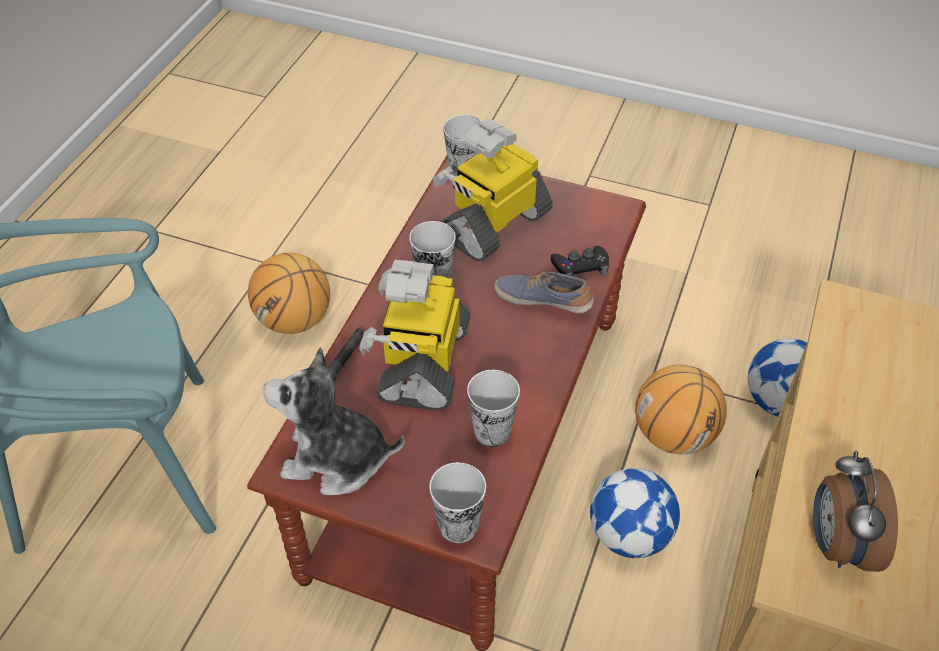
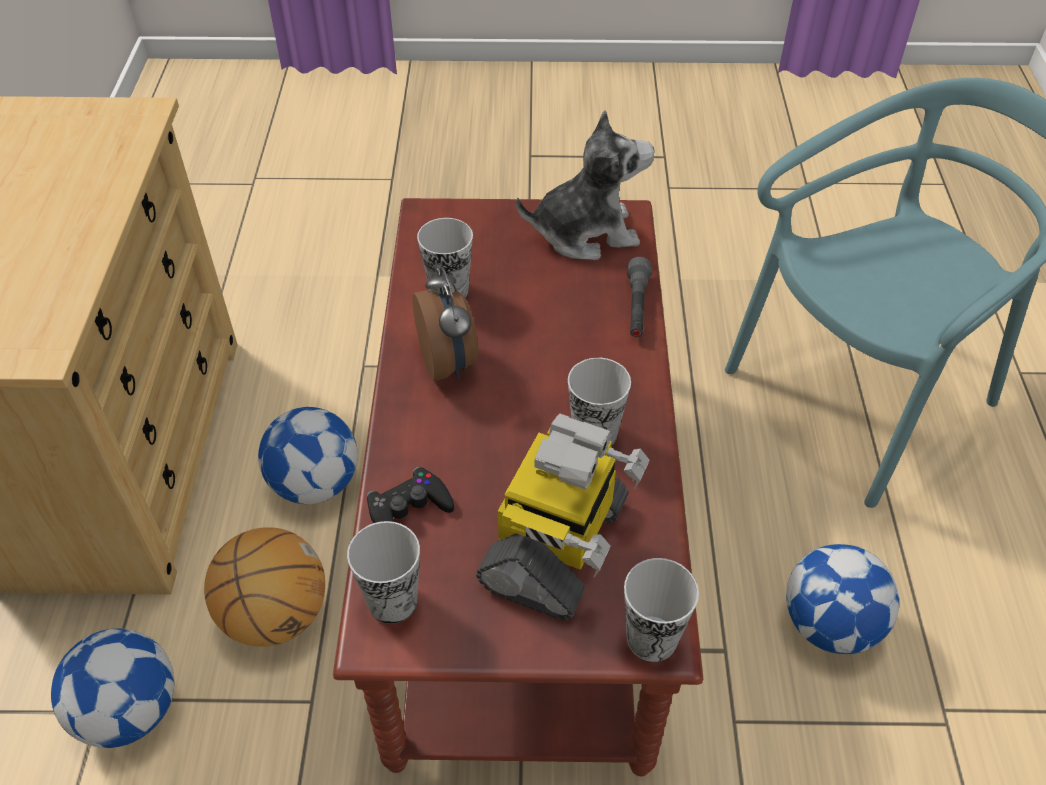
camera: 160 degrees right, 0 degrees up
basketball [248,253,330,334] -> football [786,544,899,654]
toy robot [359,260,470,410] -> none
cup [429,462,486,543] -> cup moved to [347,521,420,624]
shoe [494,272,594,313] -> none
alarm clock [813,451,898,572] -> alarm clock moved to [412,267,478,381]

